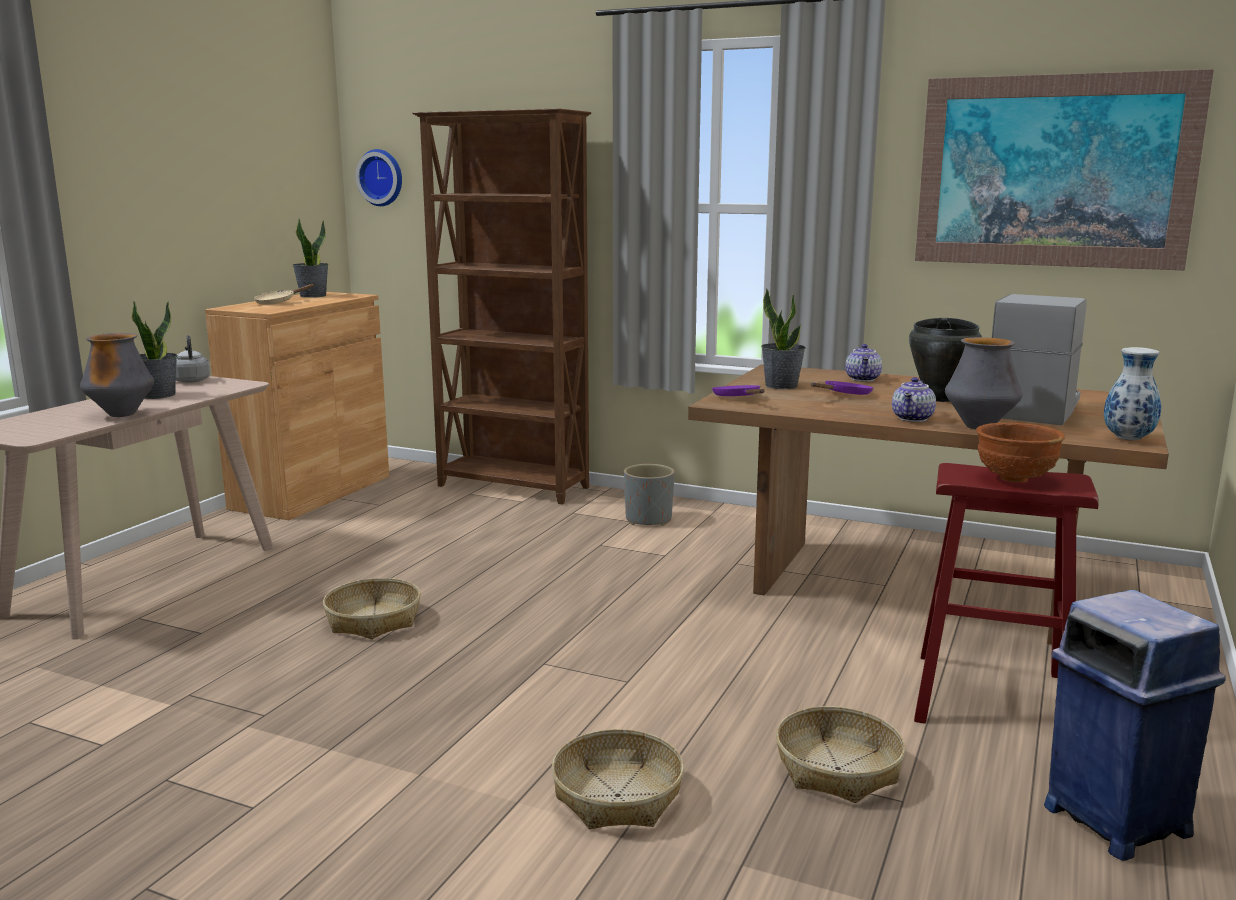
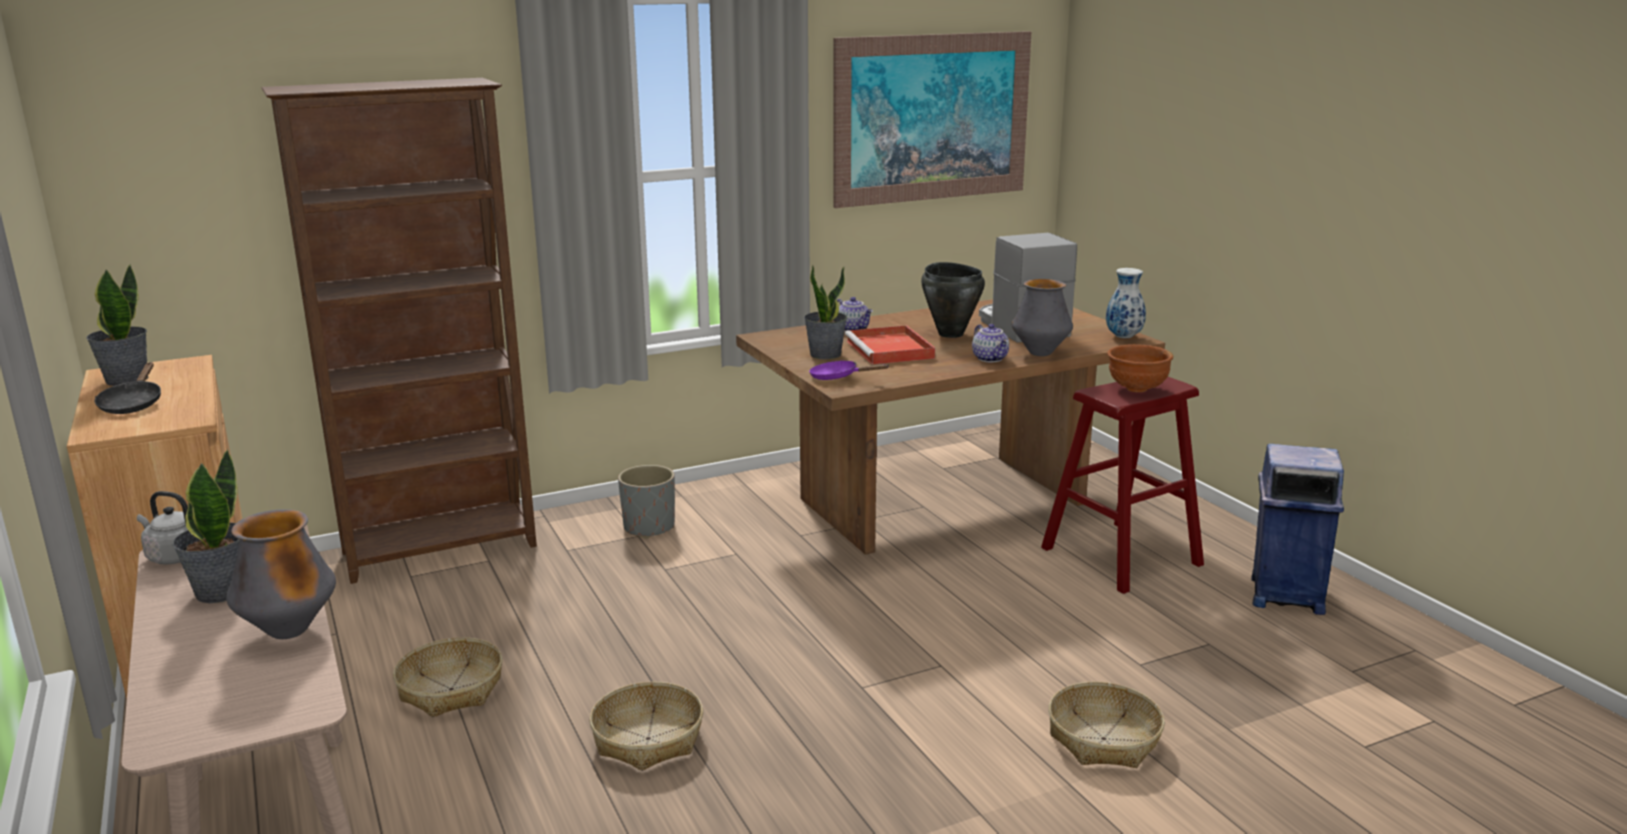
camera: 50 degrees left, 5 degrees up
beige frying pan [254,284,314,305] -> black frying pan [95,362,161,414]
wall clock [355,149,402,206] -> none
basket [776,706,906,803] -> basket moved to [393,637,503,717]
purple frying pan [811,381,873,395] -> red tray [845,325,935,365]

